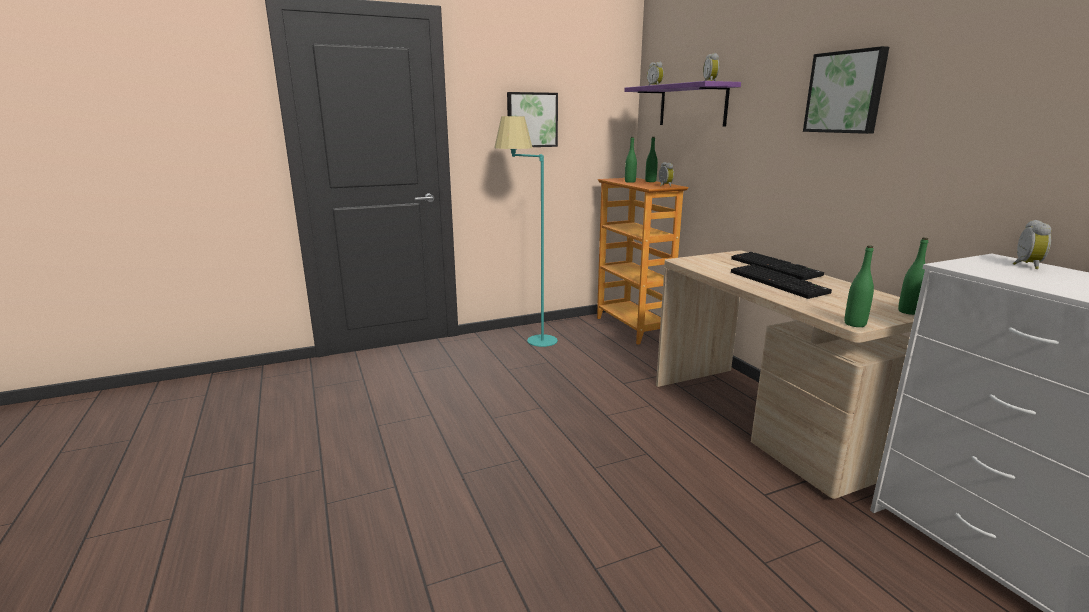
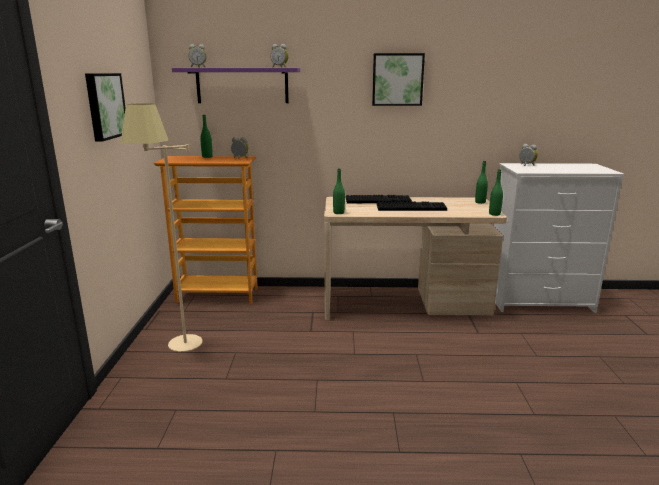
camera: 65 degrees left, 0 degrees up
turquoise floor lamp [494,116,558,347] -> beige floor lamp [121,103,202,352]
green bottle [625,137,637,183] -> green bottle moved to [333,168,345,214]

